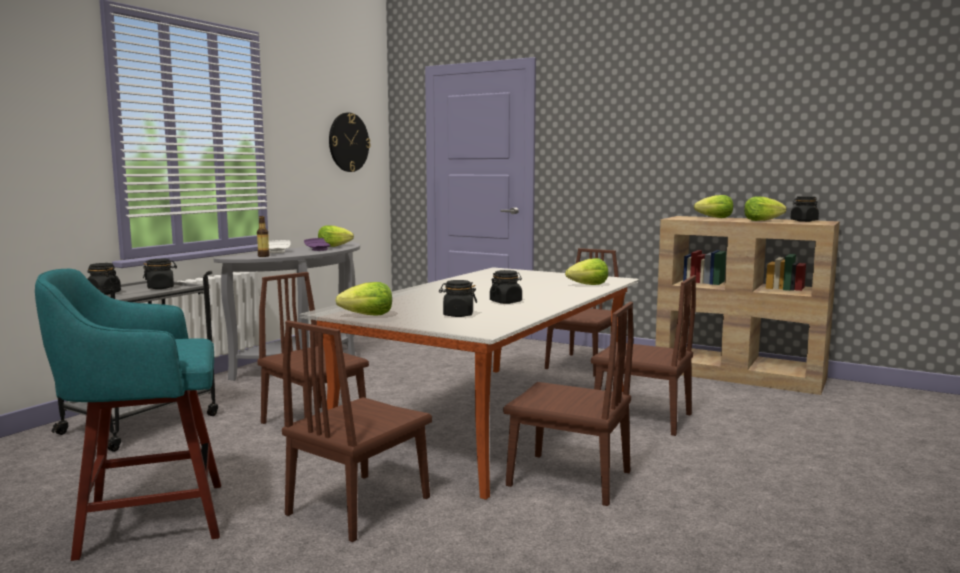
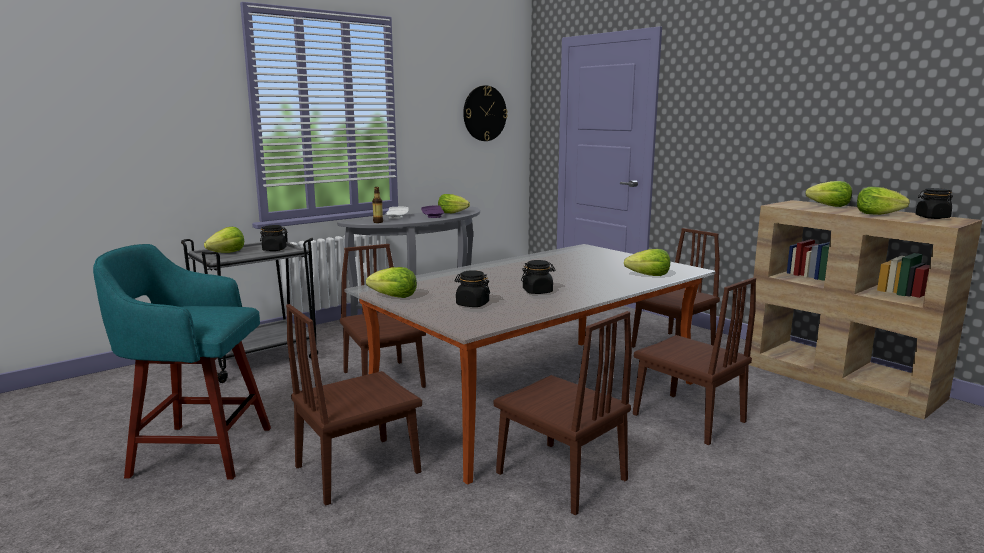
camera: 20 degrees right, 5 degrees up
black jar [87,263,121,295] -> lettuce [204,227,244,253]

